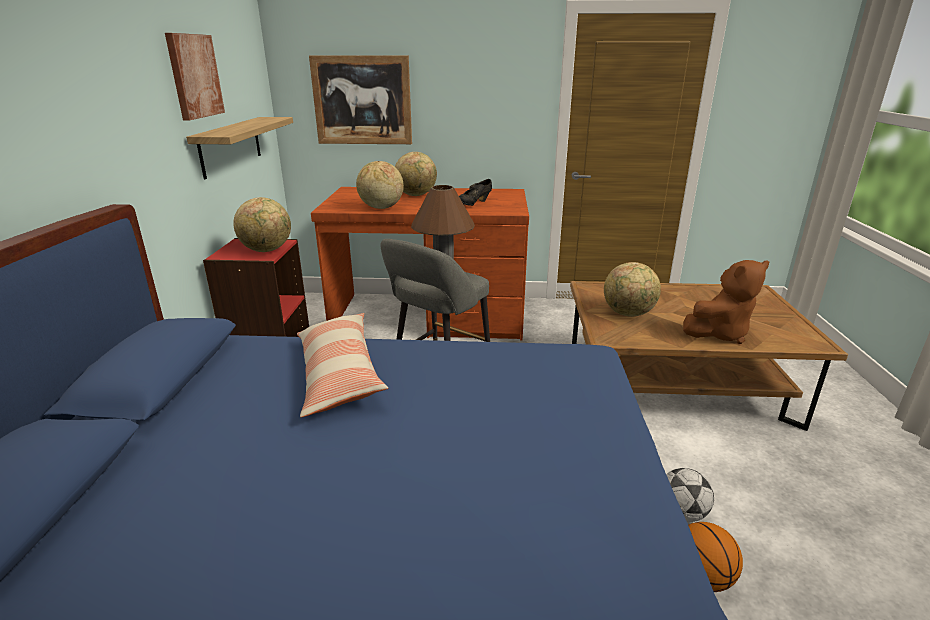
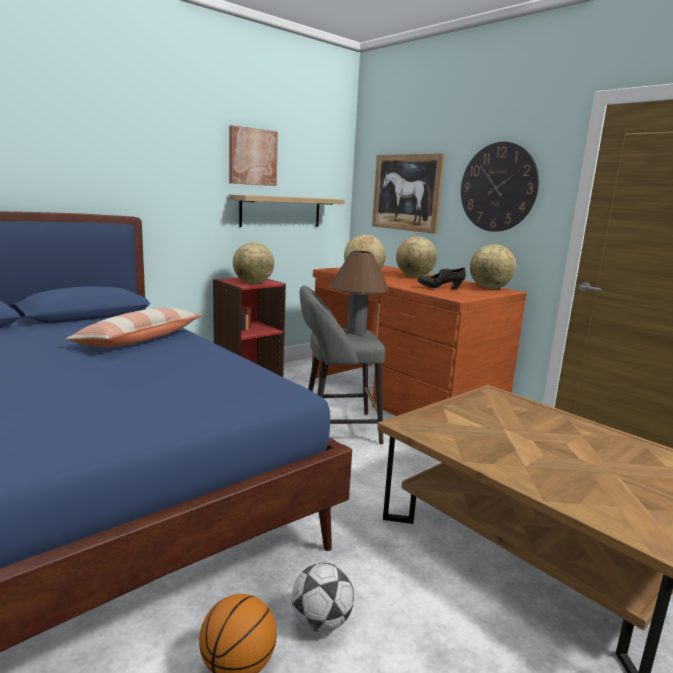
camera: 45 degrees right, 10 degrees down
globe [604,262,661,317] -> globe moved to [470,244,516,289]
brown plush toy [683,260,769,344] -> none
none -> wall clock [461,142,539,232]

